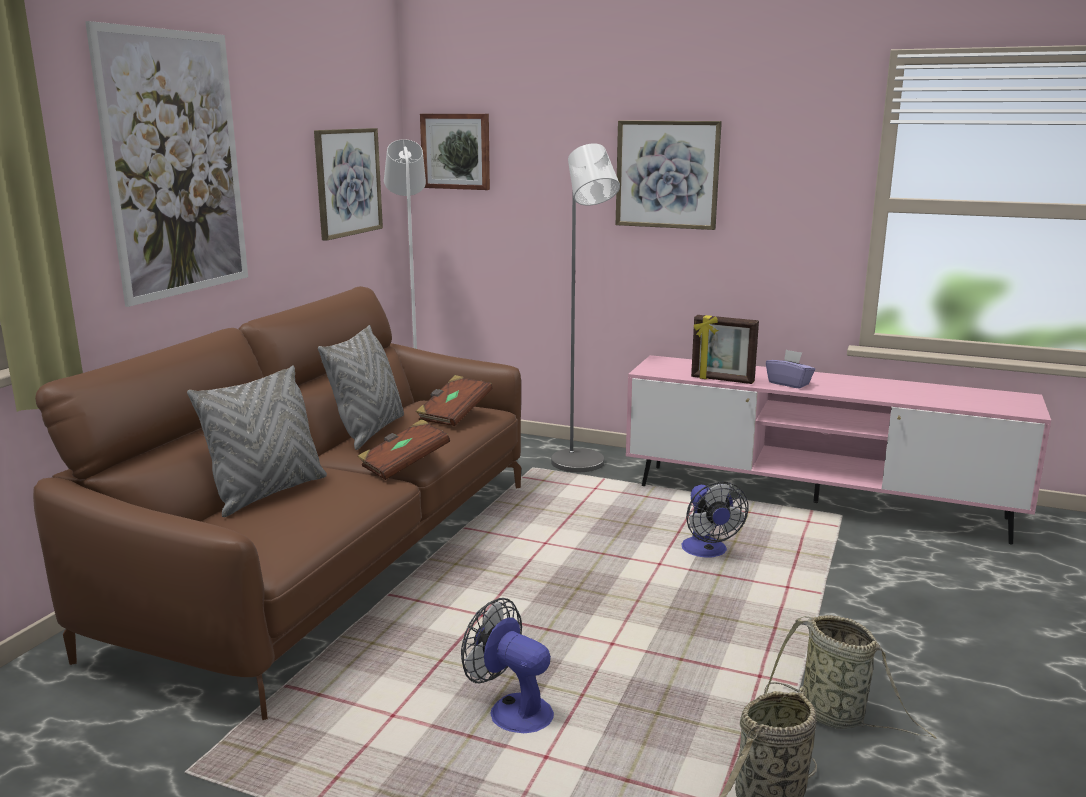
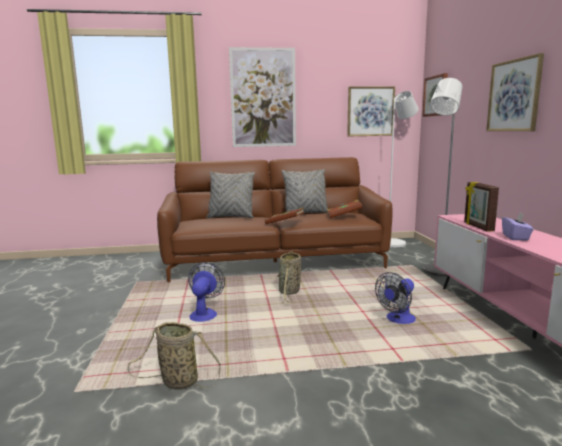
camera: 60 degrees right, 5 degrees down
basket [764,615,937,739] -> basket moved to [277,251,301,302]

